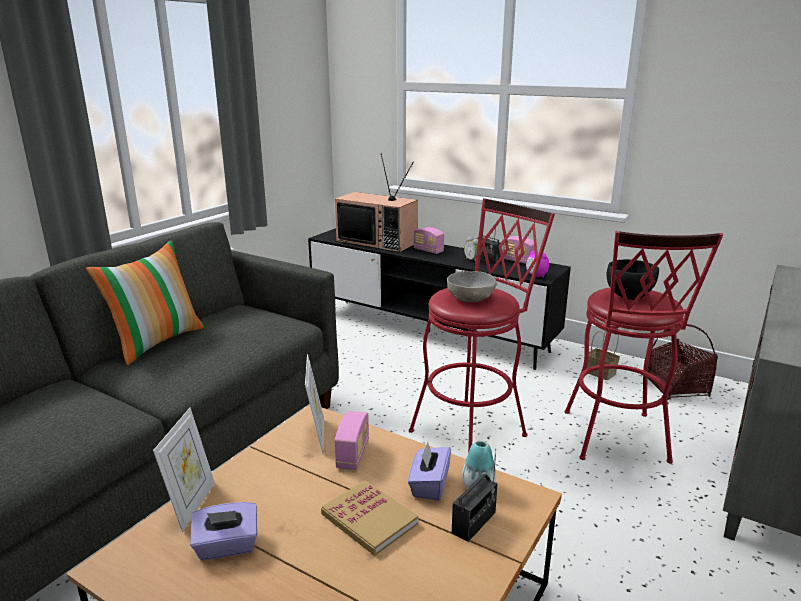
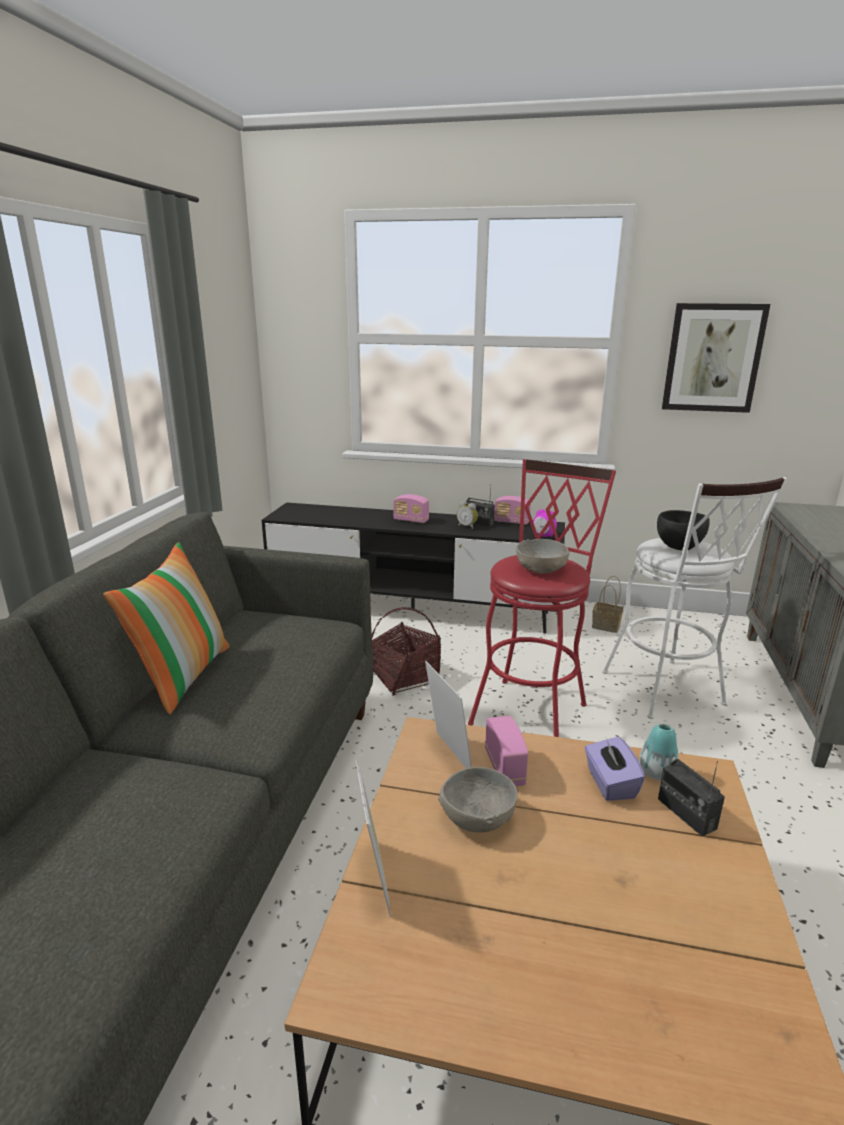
camera: 20 degrees left, 0 degrees up
purple tissue box [190,502,257,560] -> none
book [321,480,418,555] -> none
television [335,153,418,253] -> none
radio [452,449,498,542] -> radio turned 135 degrees clockwise [658,759,725,836]
red stool [565,231,723,464] -> white stool [602,477,787,719]
basket [648,324,718,400] -> basket moved to [372,607,441,696]
none -> grey bowl [438,767,518,833]
none -> picture [662,303,770,413]

